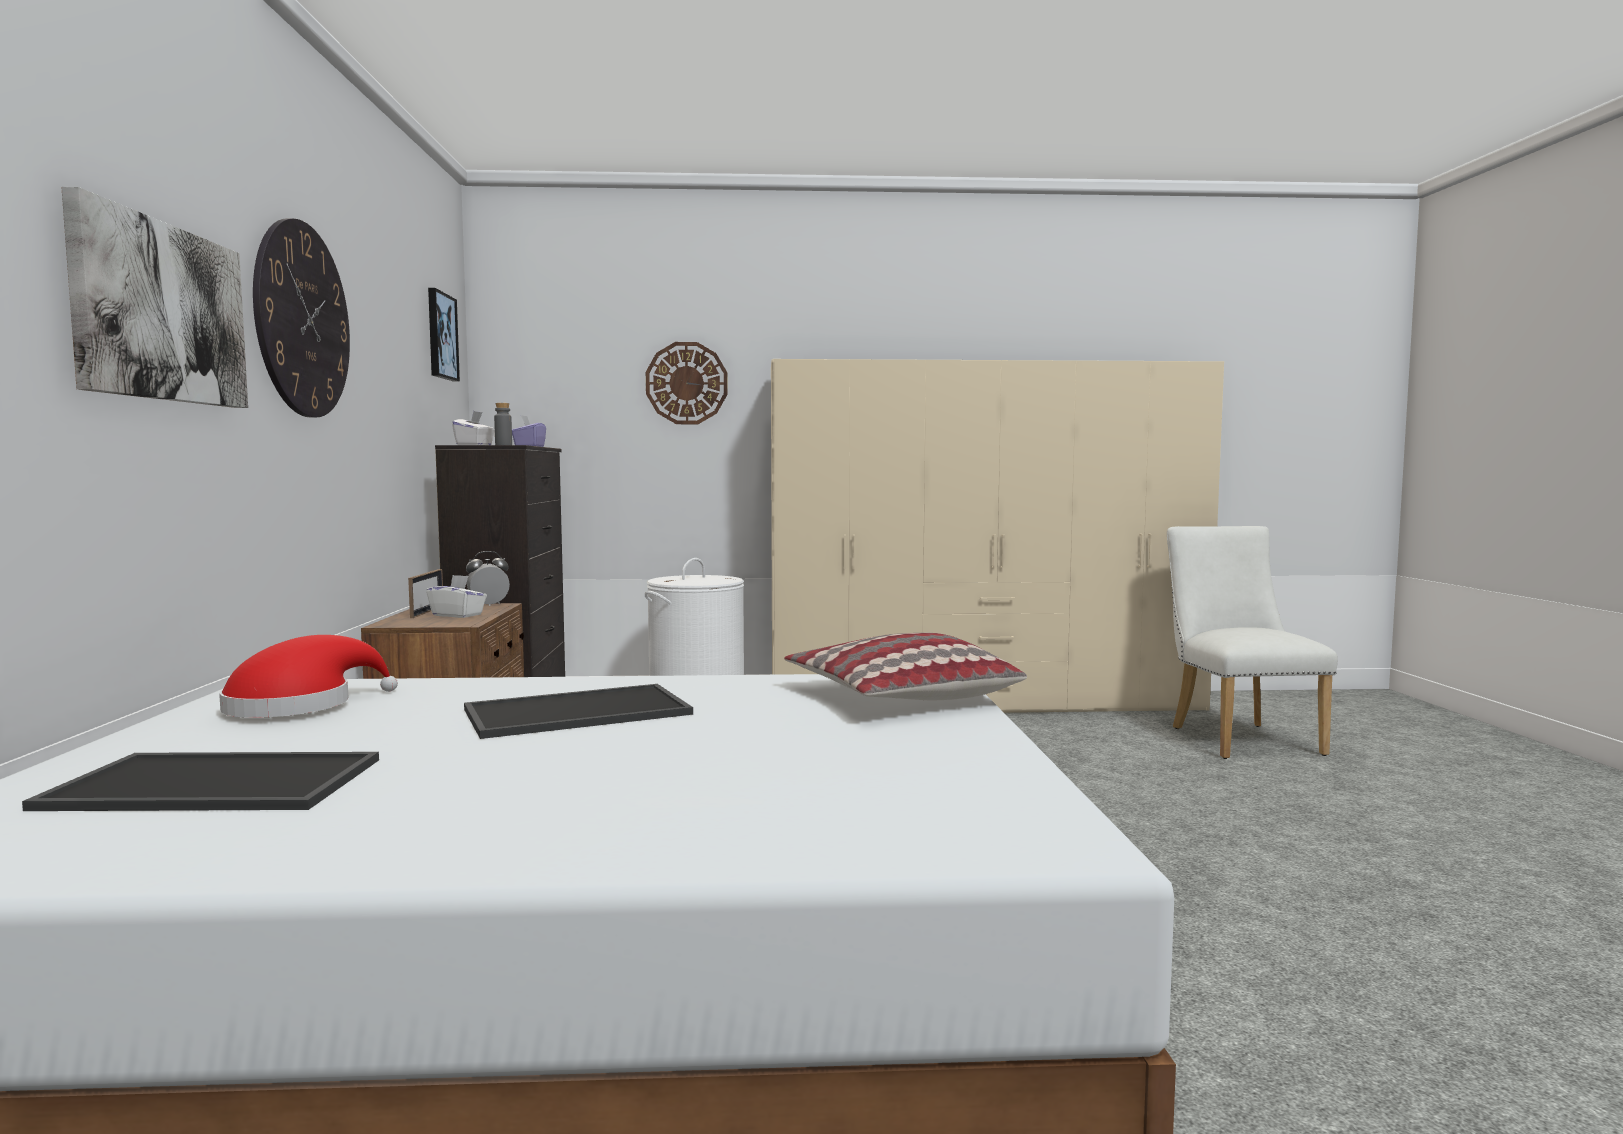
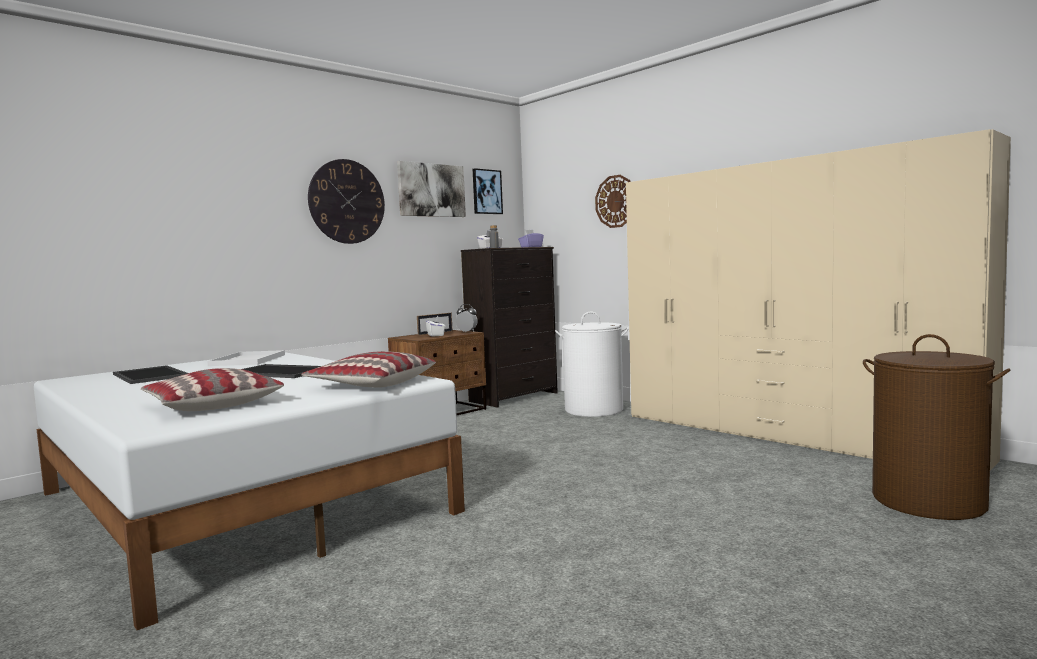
camera: 50 degrees right, 0 degrees up
picture [61,187,248,408] -> picture moved to [397,161,466,217]
red hat [219,635,398,718] -> white tray [207,350,285,366]
white chair [1167,526,1338,759] -> brown laundry basket [863,334,1010,520]
none -> pillow [141,368,284,411]

